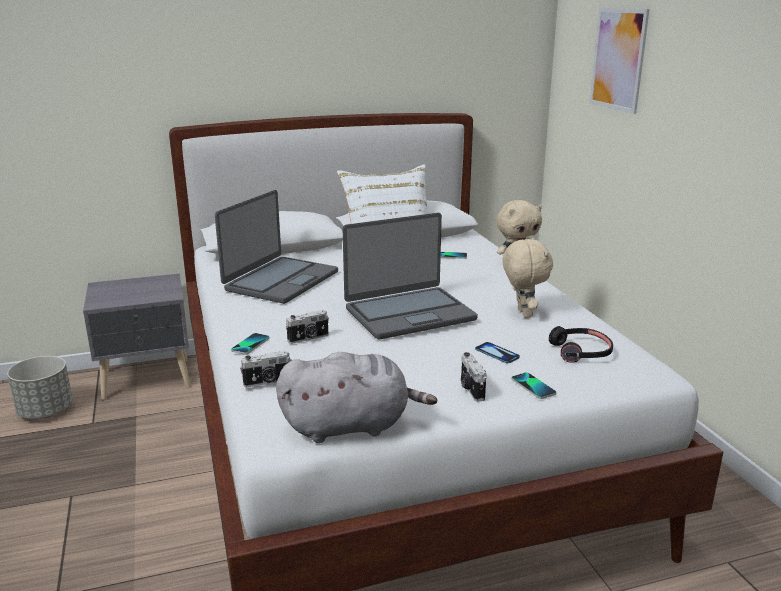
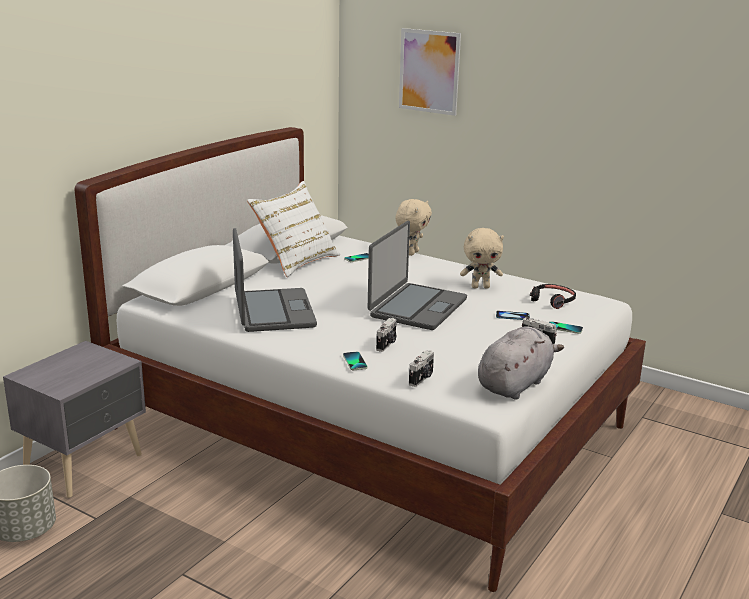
camera: 40 degrees left, 0 degrees up
beige plush toy [502,238,553,318] -> beige plush toy turned 135 degrees clockwise [460,228,504,288]

